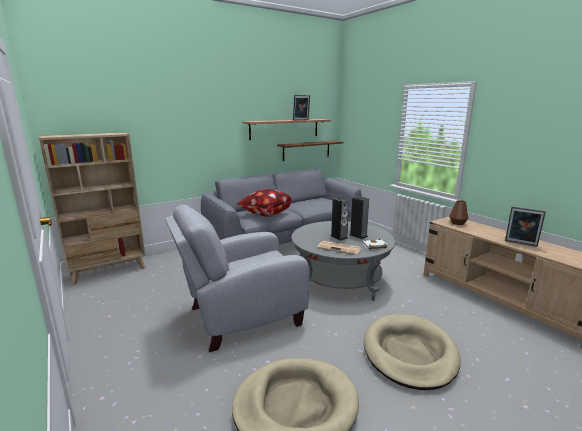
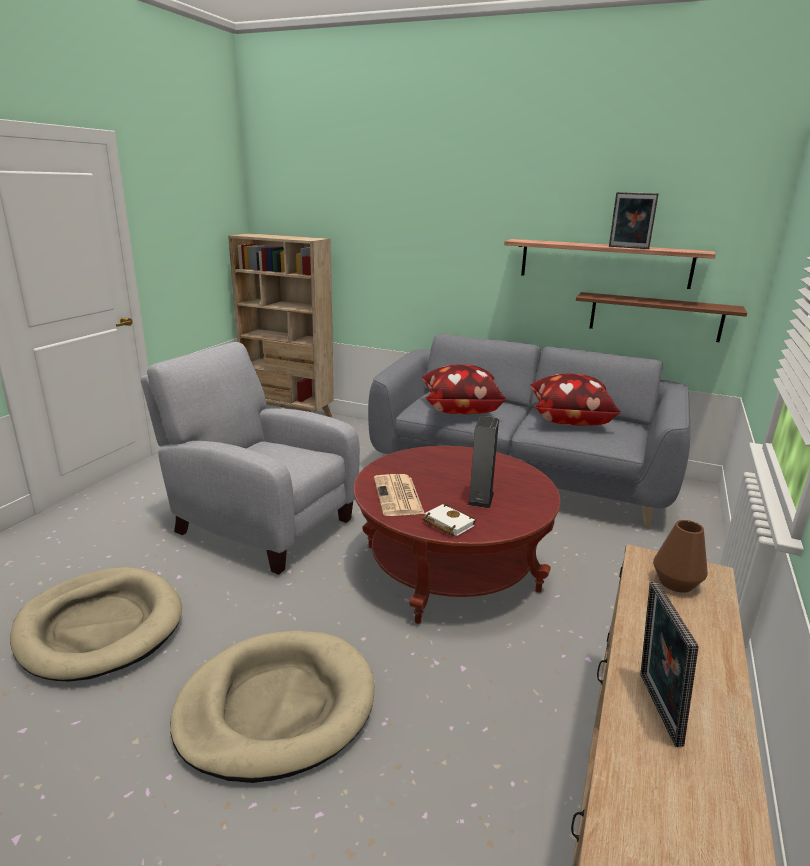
camera: 55 degrees right, 5 degrees up
grey coffee table [292,221,395,301] -> red coffee table [353,446,560,624]
speaker [330,197,349,240] -> none
none -> pillow [530,374,621,426]

